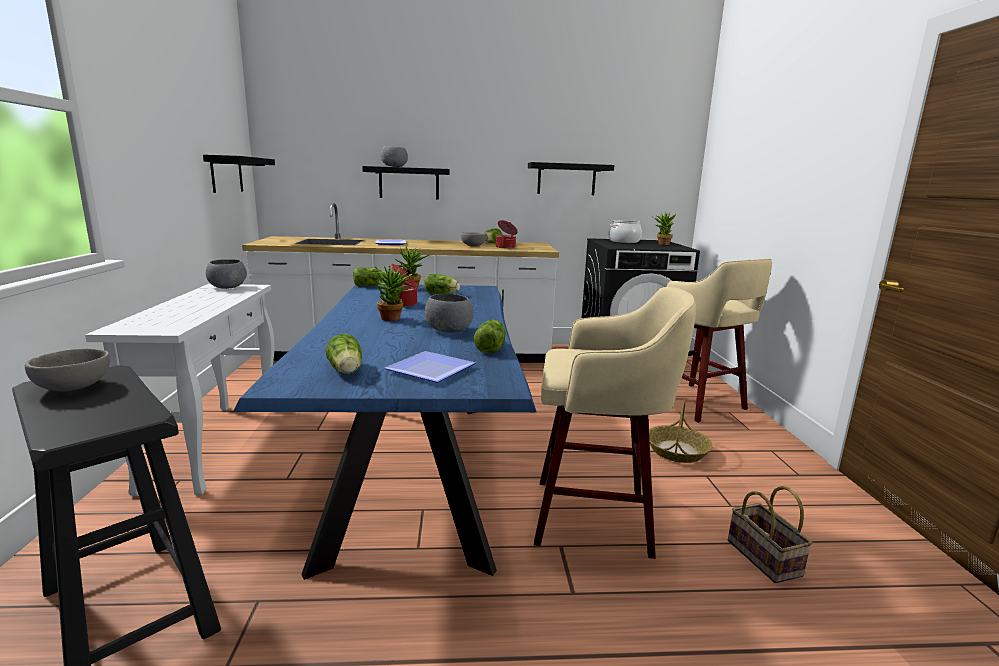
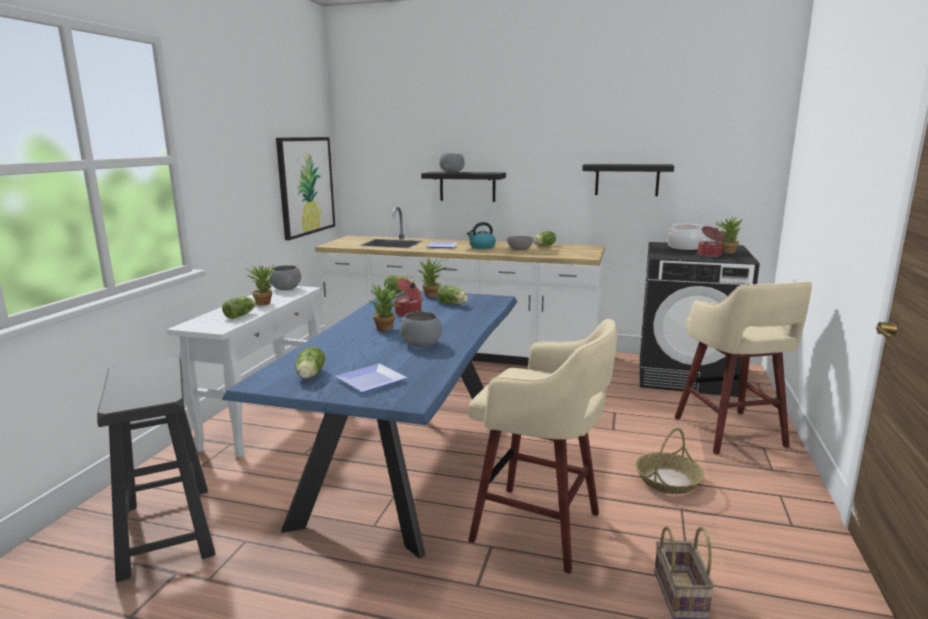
camera: 20 degrees right, 0 degrees up
grey bowl [25,348,110,391] -> none
black shelf [203,154,275,193] -> picture [276,137,335,240]
lettuce [474,320,506,354] -> lettuce moved to [222,296,256,319]
cooking pot [496,220,518,248] -> cooking pot moved to [698,226,725,257]
none -> potted plant [244,263,274,306]
none -> kettle [467,222,496,249]

